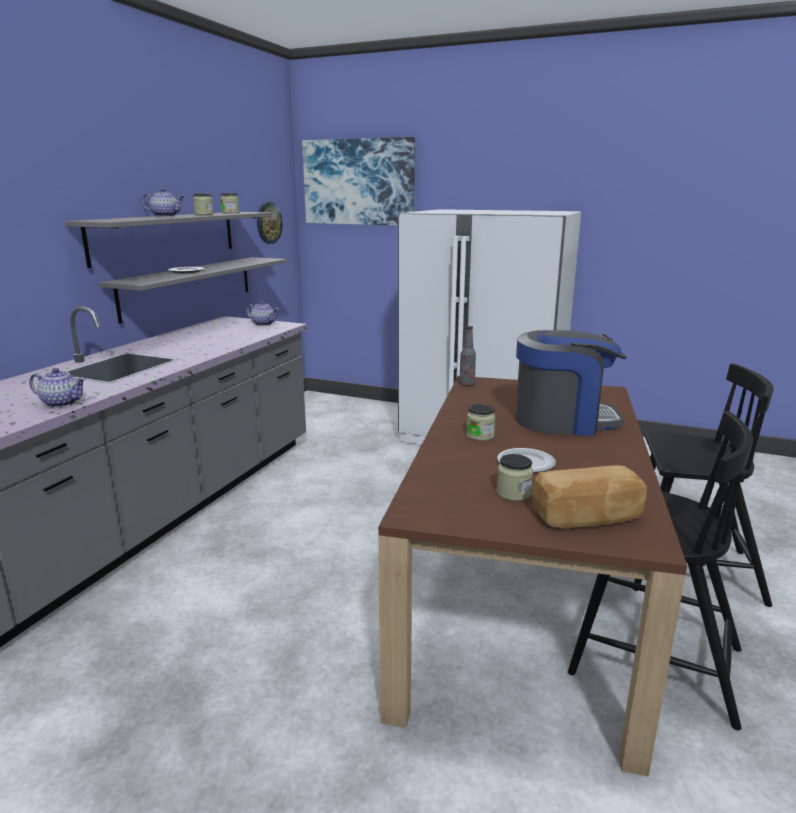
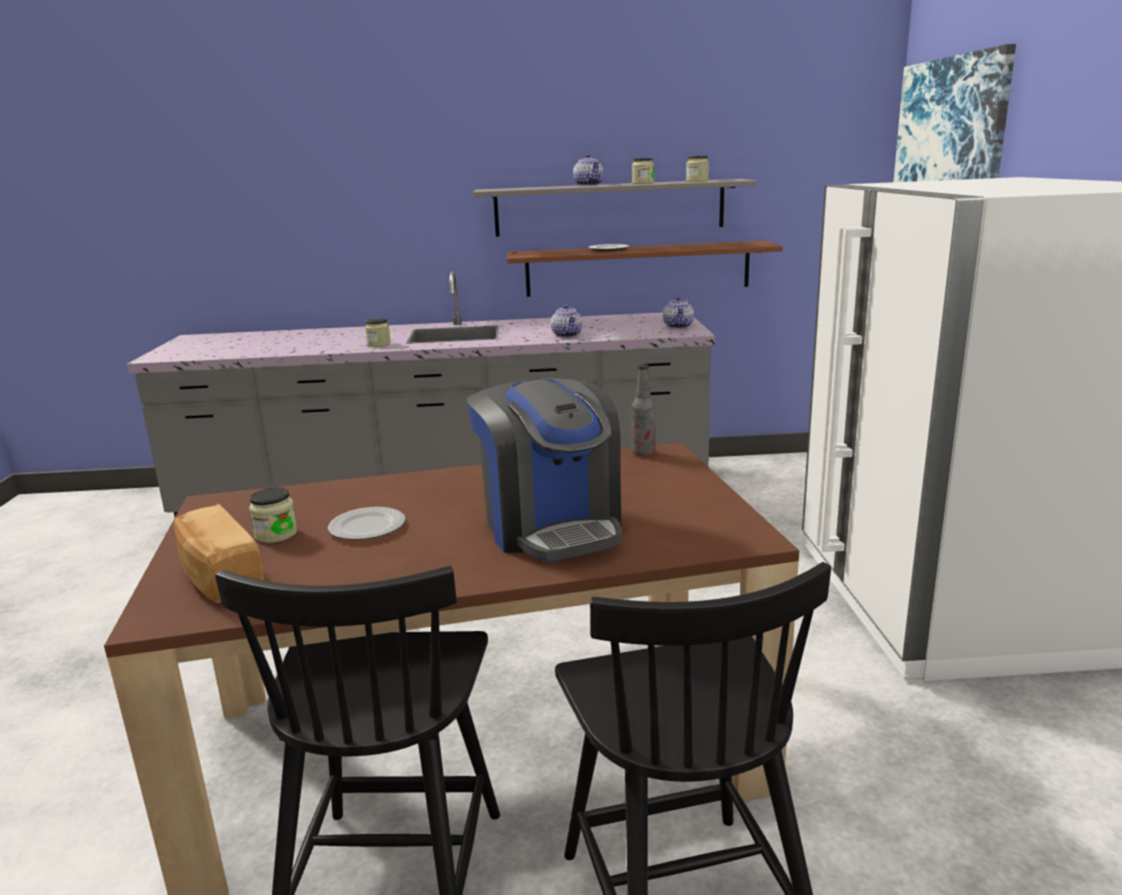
camera: 65 degrees right, 0 degrees up
teapot [29,368,86,408] -> teapot moved to [551,304,582,337]
grey shelf [99,257,287,324] -> brown shelf [507,241,783,297]
wall clock [257,202,282,244] -> none
jar [466,404,496,441] -> jar moved to [365,318,391,347]

